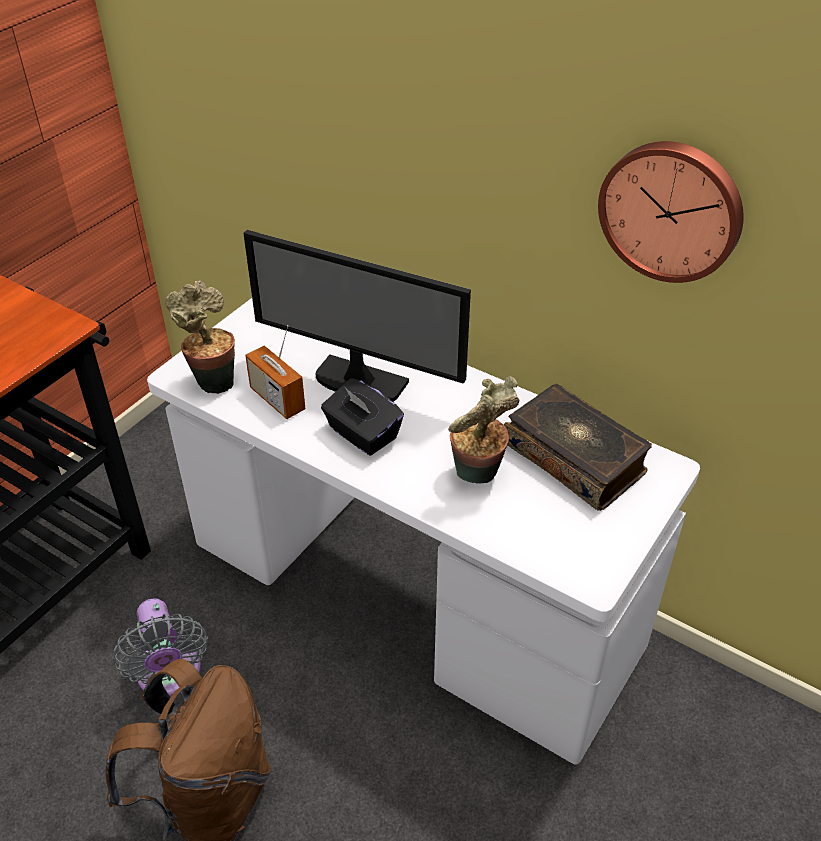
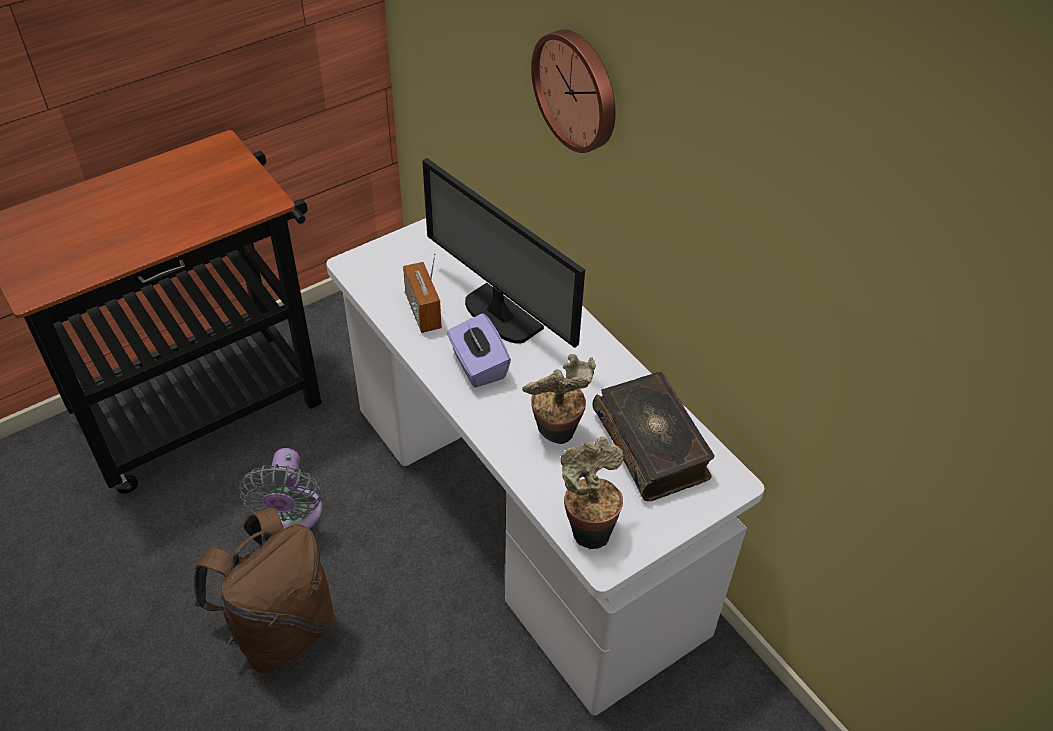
camera: 20 degrees right, 5 degrees up
potted plant [165,281,235,394] -> potted plant moved to [560,437,624,549]
black tissue box [321,378,404,455] -> purple tissue box [447,313,511,388]
wall clock [598,141,744,283] -> wall clock moved to [531,29,616,153]

